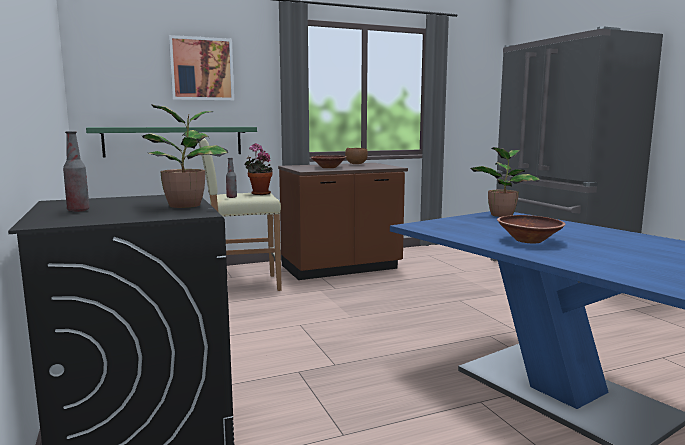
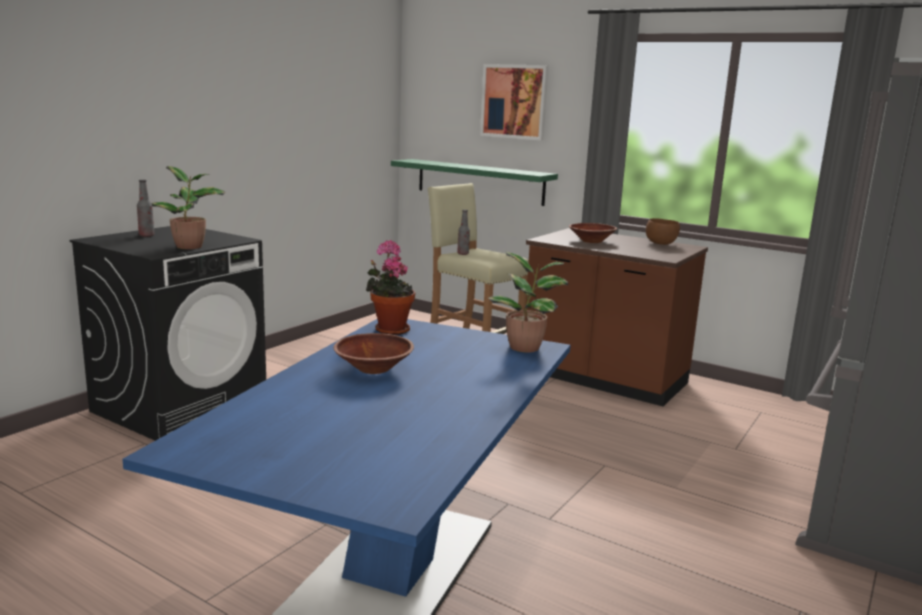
camera: 55 degrees right, 5 degrees up
potted plant [244,143,273,195] -> potted plant moved to [366,240,415,335]

